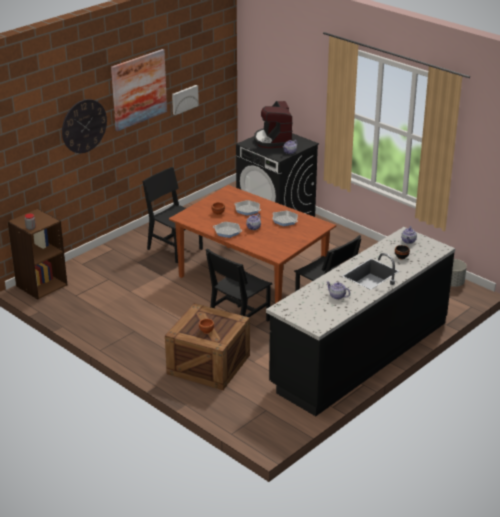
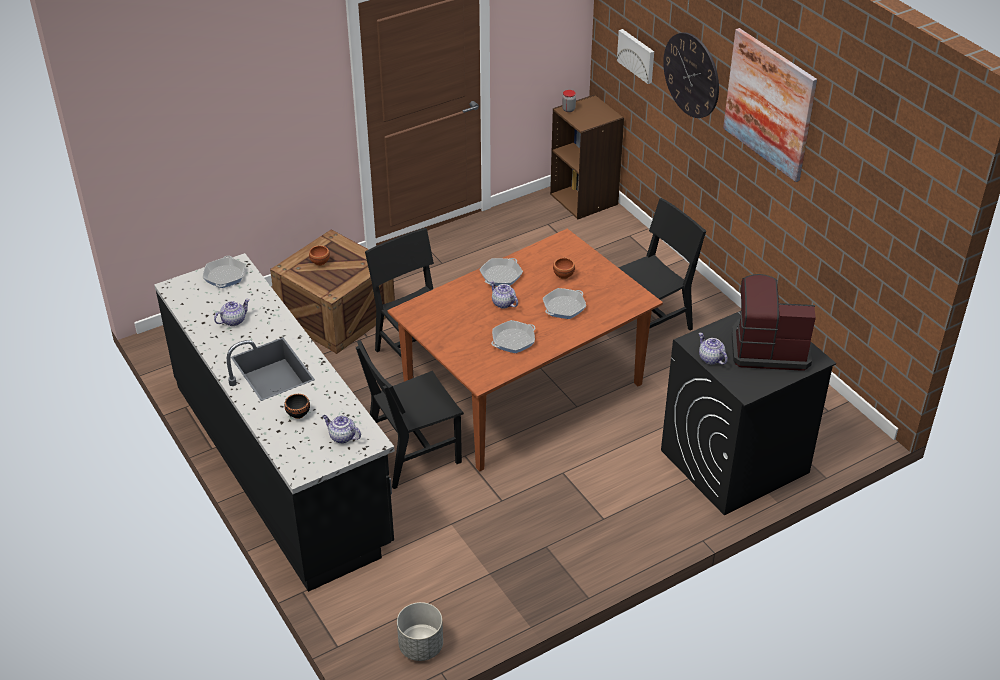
camera: 105 degrees right, 10 degrees up
picture [172,85,199,115] -> picture moved to [617,29,654,84]
none -> frying pan [203,256,245,288]

